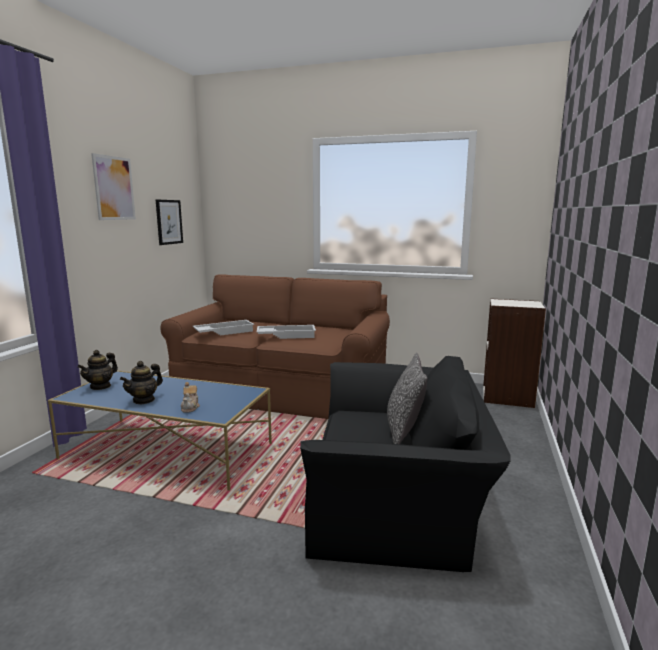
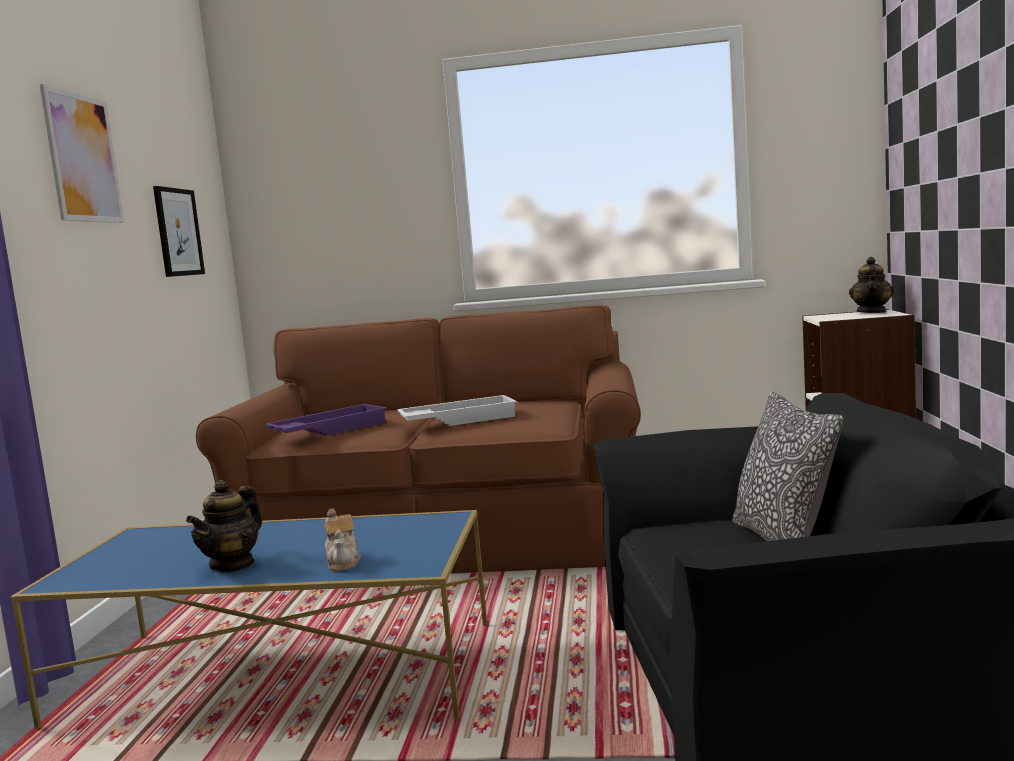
camera: 10 degrees left, 5 degrees down
teapot [78,350,118,390] -> teapot moved to [849,257,894,313]
white tray [193,320,254,336] -> purple tray [265,404,387,436]

